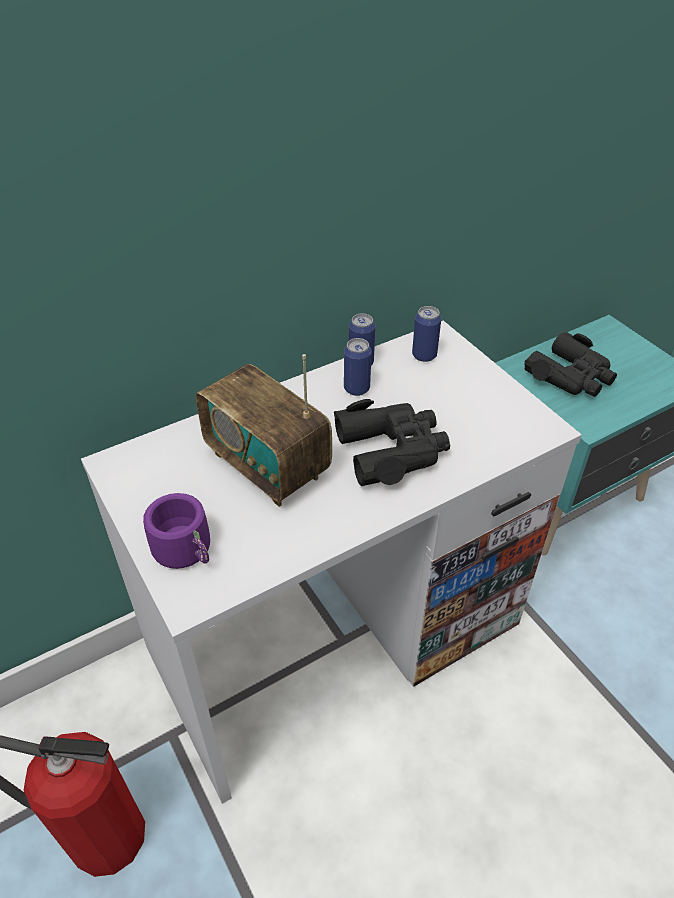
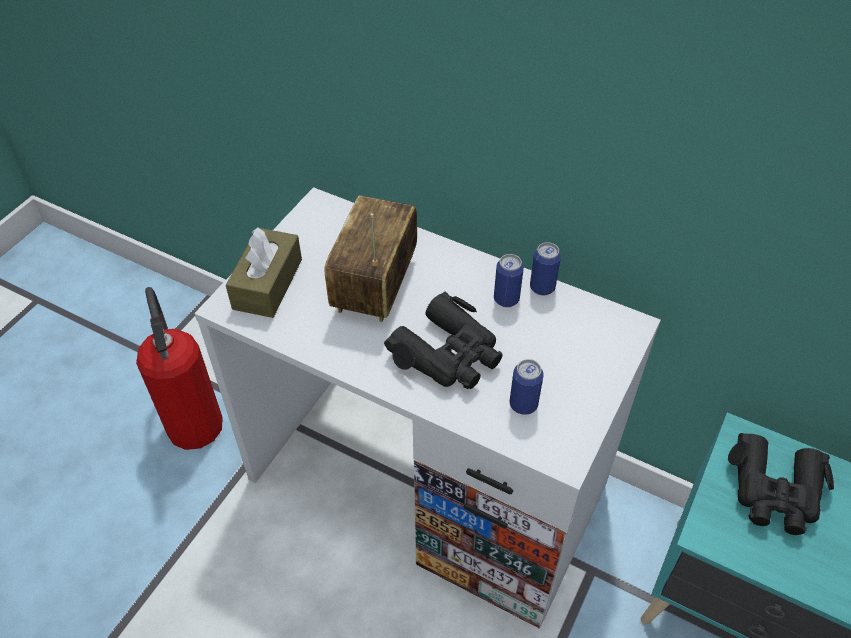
camera: 60 degrees right, 5 degrees up
purple mug [143,493,210,569] -> brown tissue box [226,227,302,318]
can [412,306,441,362] -> can moved to [510,359,544,415]

